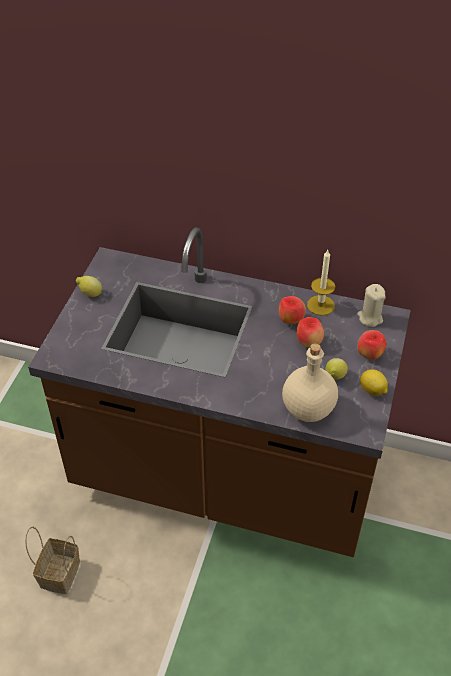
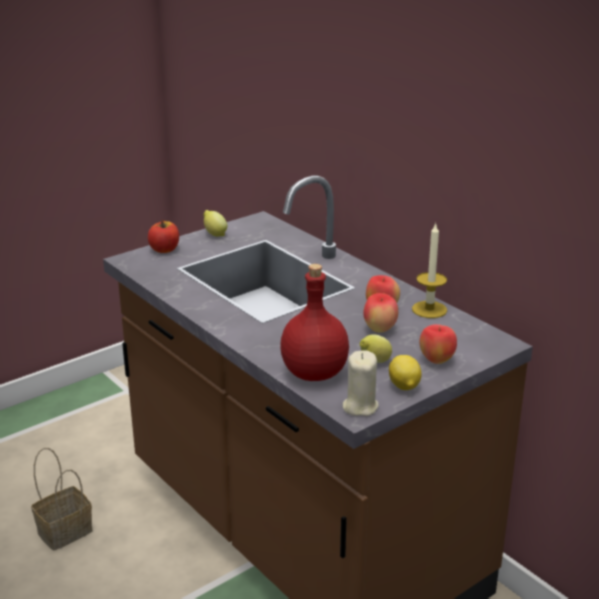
camera: 35 degrees right, 20 degrees down
beige bottle [282,343,338,422] -> red bottle [280,264,349,381]
beige candle [357,284,386,327] -> beige candle moved to [343,350,379,416]
none -> apple [148,220,179,253]

